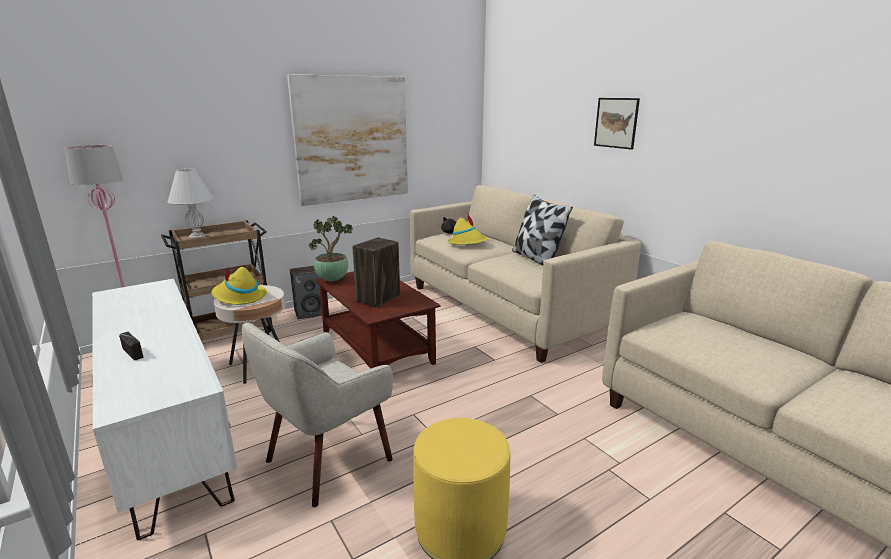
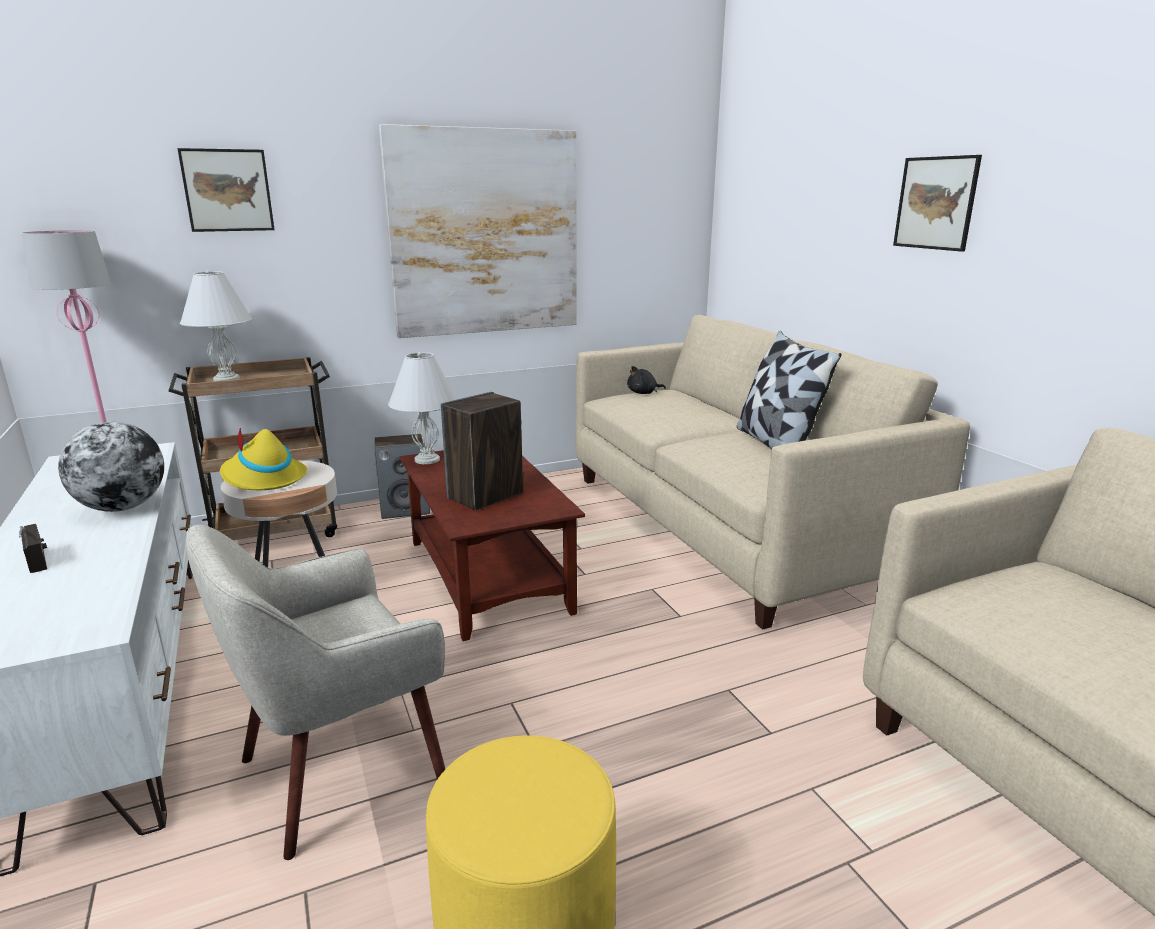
camera: 10 degrees right, 0 degrees up
potted plant [308,216,353,281] -> white table lamp [388,352,457,464]
yellow hat [448,213,488,245] -> none
none -> globe [58,422,164,512]
none -> picture [177,148,275,232]

